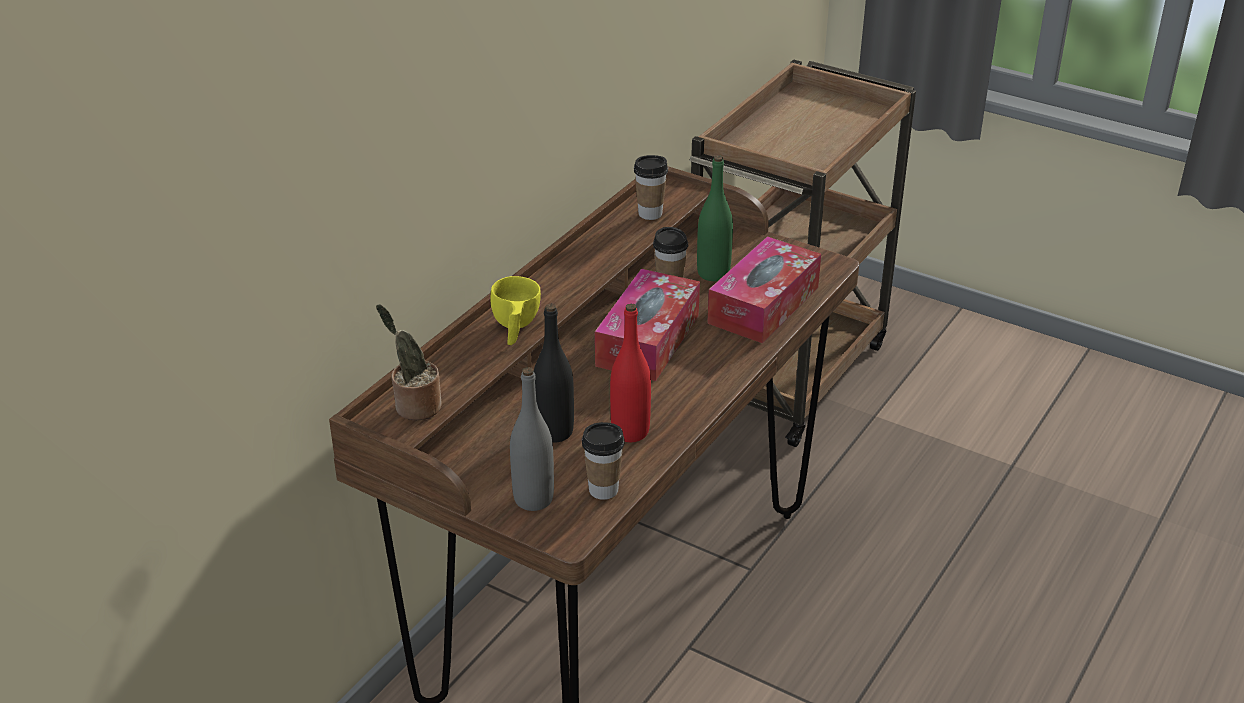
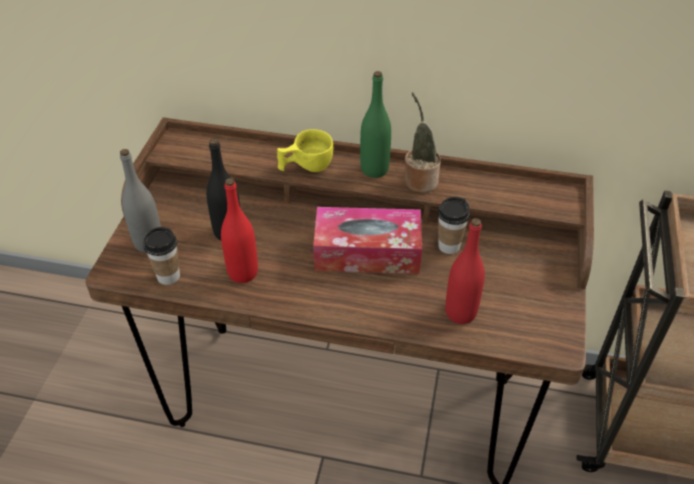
camera: 70 degrees right, 10 degrees up
potted plant [376,304,442,420] -> potted plant moved to [404,92,441,193]
cup [634,155,668,220] -> none
green bottle [697,155,733,281] -> green bottle moved to [360,71,391,178]
tissue box [707,236,821,343] -> red bottle [445,218,485,324]

